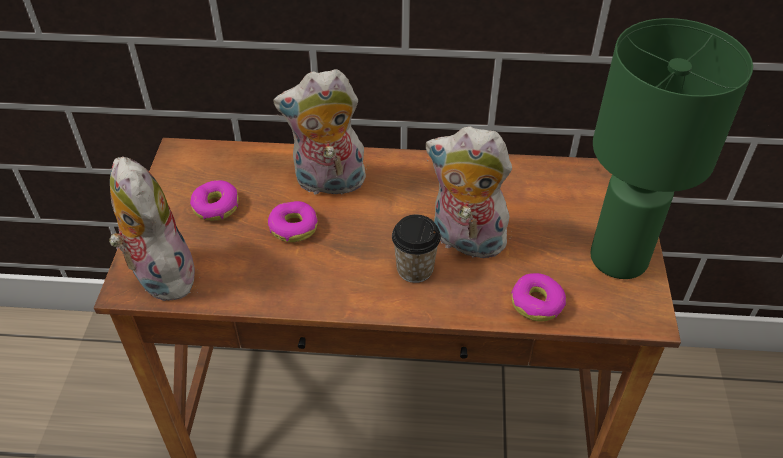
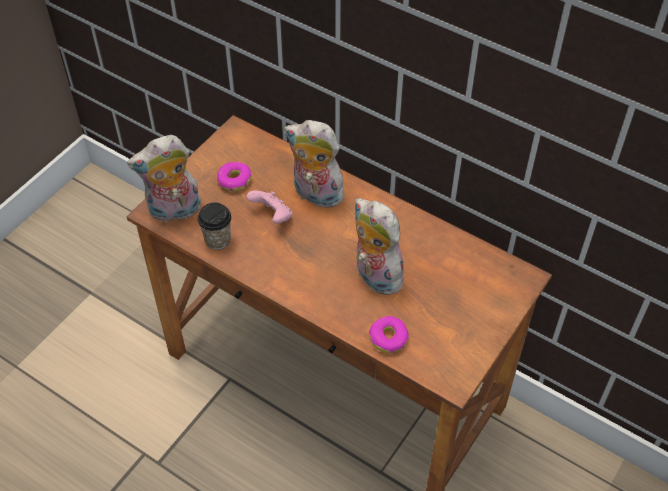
camera: 30 degrees right, 5 degrees up
plush toy [109,156,195,301] -> plush toy turned 105 degrees counterclockwise [127,135,201,222]
donut [268,201,318,242] -> pink game controller [246,190,292,224]
cup [392,215,441,283] -> cup moved to [197,202,232,250]
green table lamp [590,18,753,279] -> none

